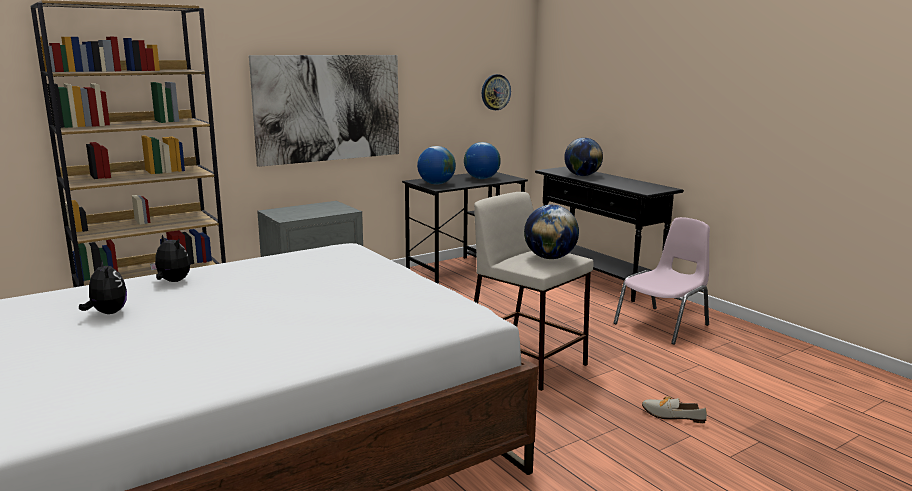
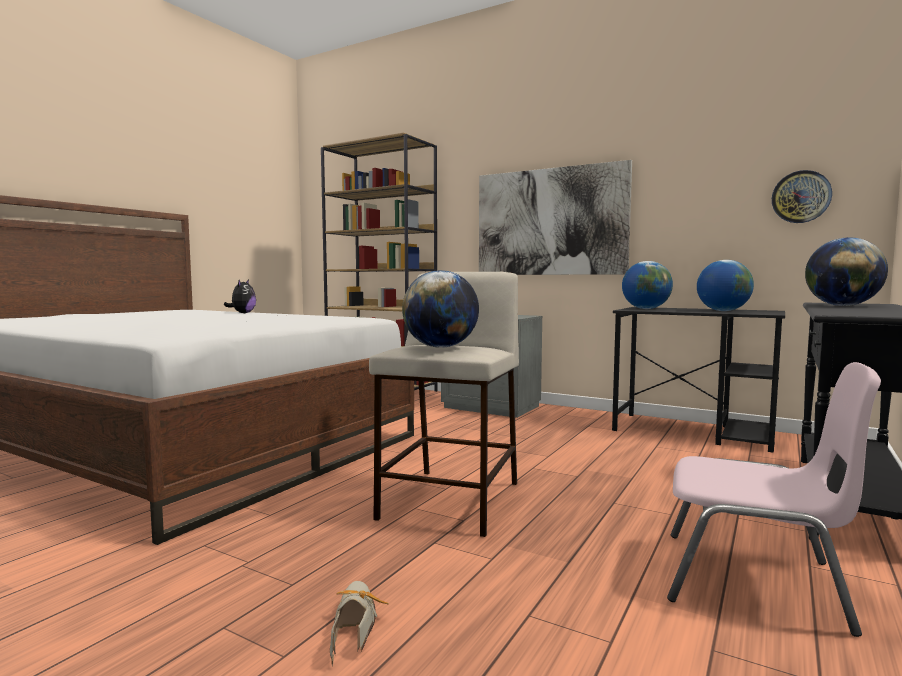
camera: 65 degrees right, 10 degrees down
plush toy [79,259,127,314] -> none

